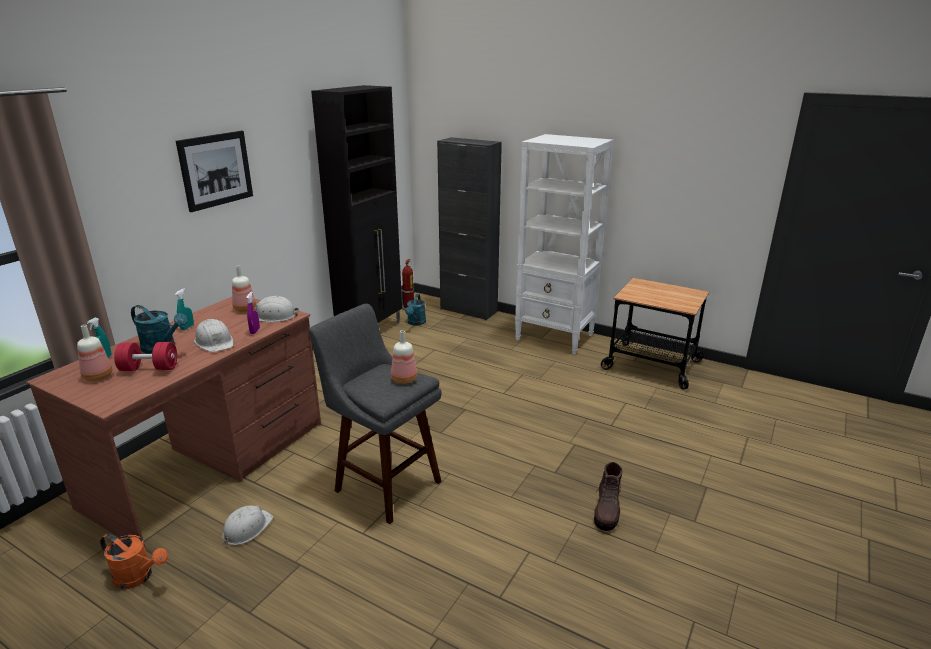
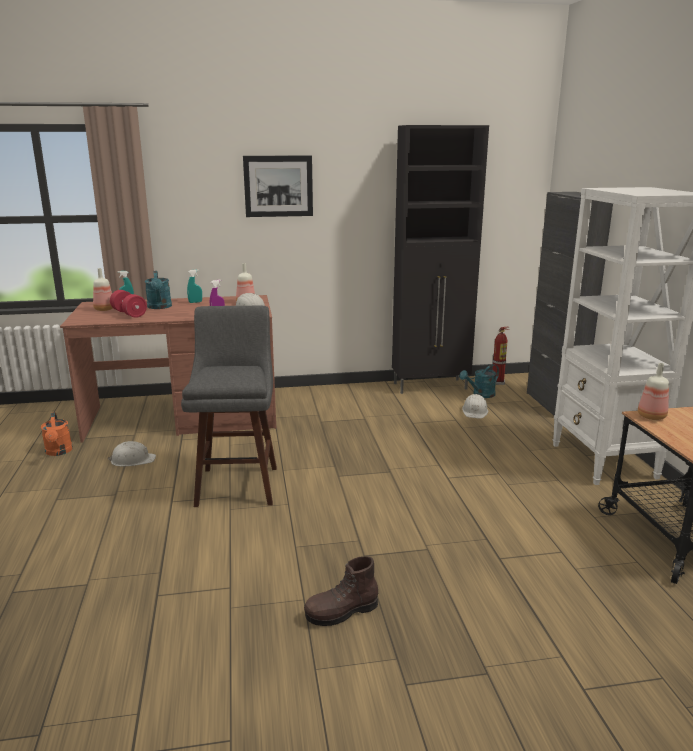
camera: 50 degrees right, 5 degrees down
white hard hat [194,319,233,352] -> white hard hat moved to [462,394,488,419]
bottle [391,330,417,384] -> bottle moved to [638,363,669,420]

